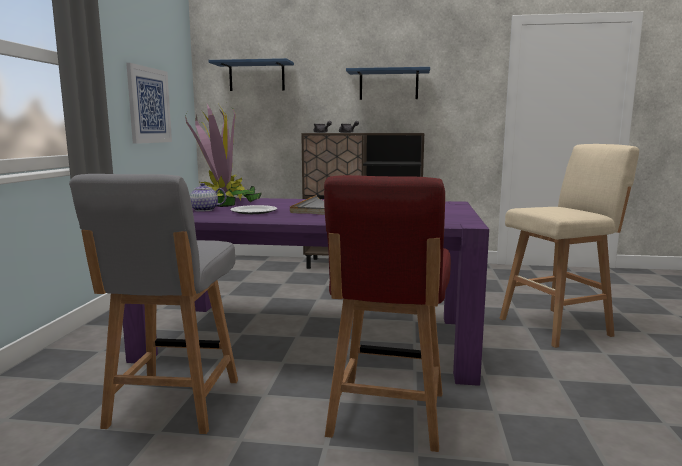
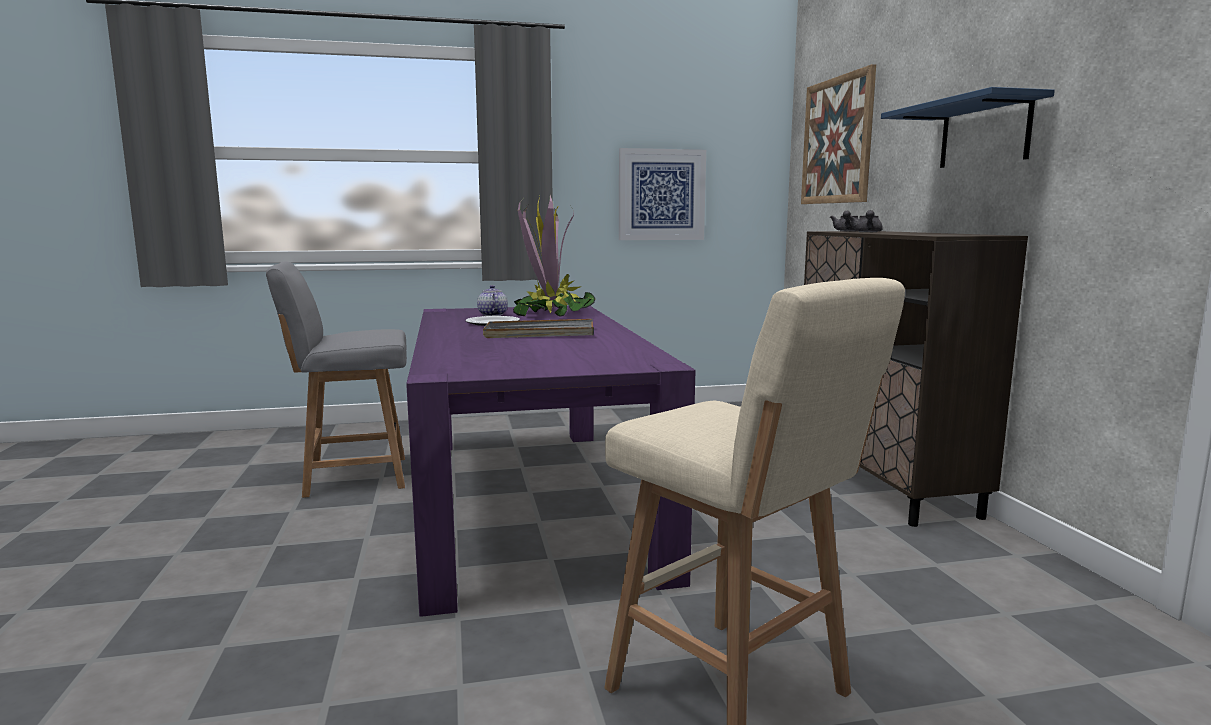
camera: 70 degrees right, 0 degrees up
blue shelf [208,58,294,91] -> picture [801,64,876,204]
red chair [324,175,451,452] -> none

